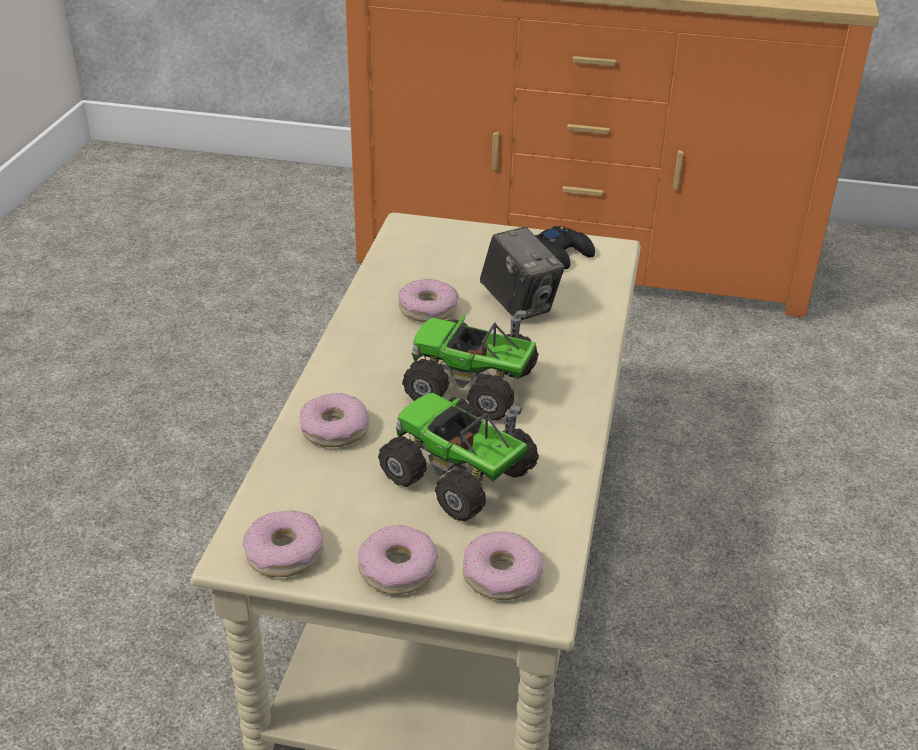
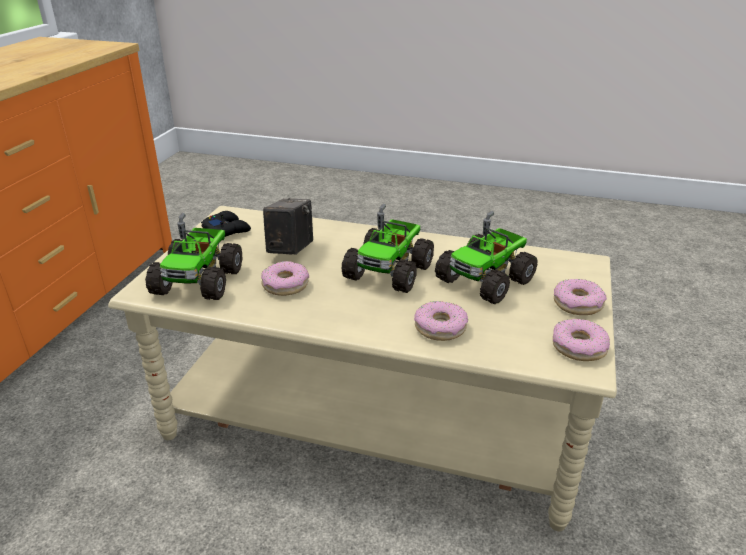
camera: 85 degrees left, 5 degrees down
donut [463,531,543,600] -> none
camera [480,227,565,320] -> camera turned 45 degrees counterclockwise [263,198,313,255]
none -> toy truck [145,213,243,300]

